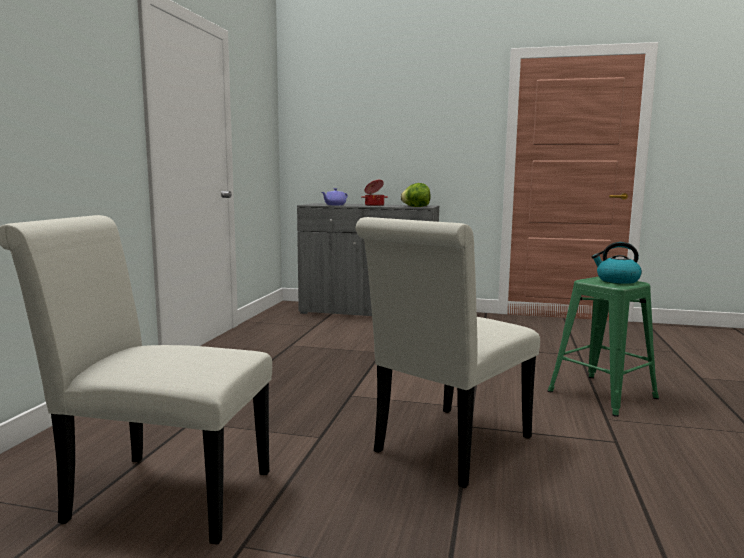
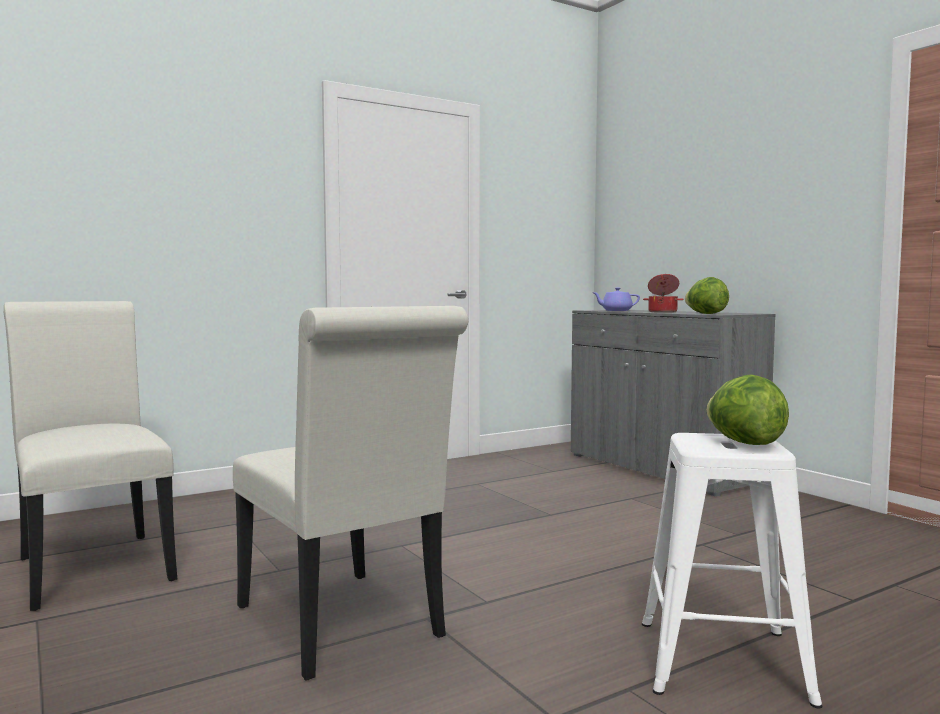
camera: 45 degrees right, 5 degrees down
white chair [355,217,540,488] -> white chair turned 120 degrees counterclockwise [233,306,468,680]
green stool [548,277,659,417] -> white stool [642,433,822,708]
kettle [592,242,642,284] -> lettuce [706,374,789,445]

